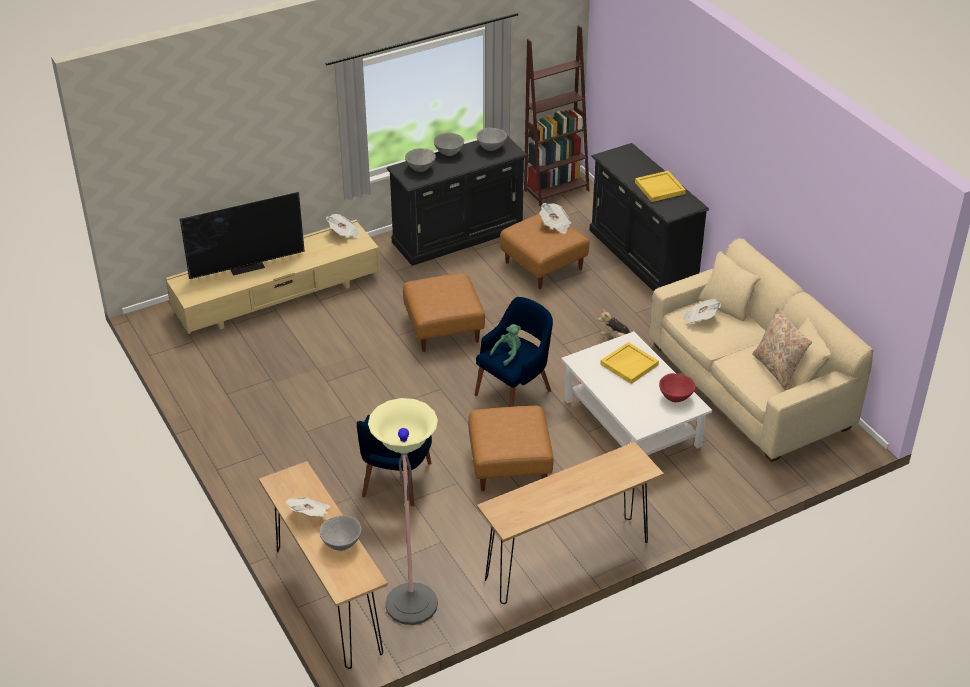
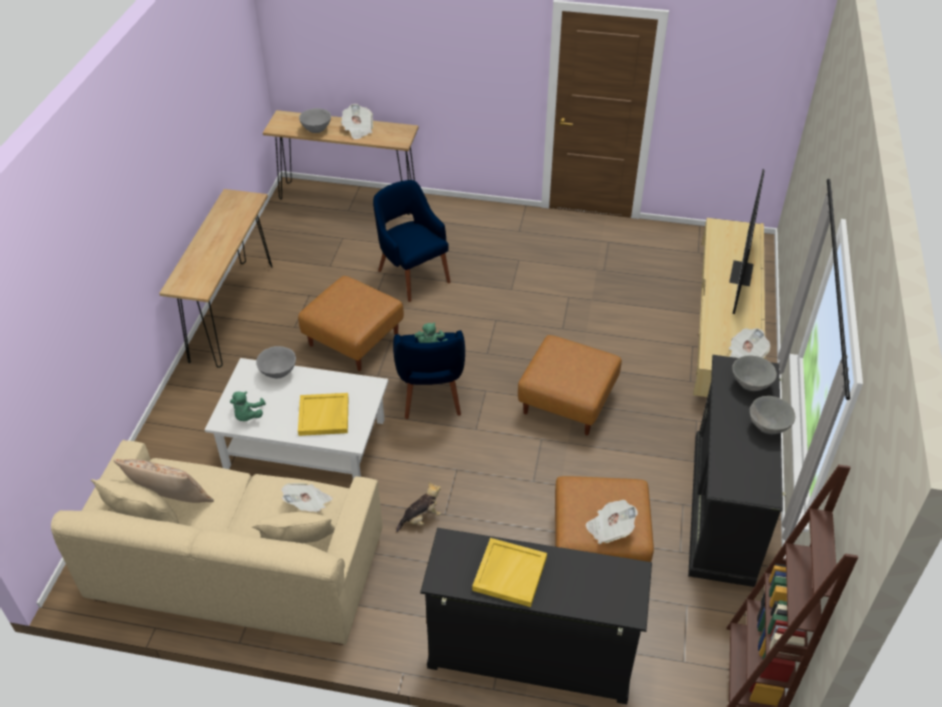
camera: 130 degrees right, 5 degrees up
floor lamp [368,398,438,625] -> none
grey bowl [476,128,507,151] -> grey bowl moved to [256,346,296,378]
red bowl [659,373,695,402] -> green plush toy [230,391,266,421]

